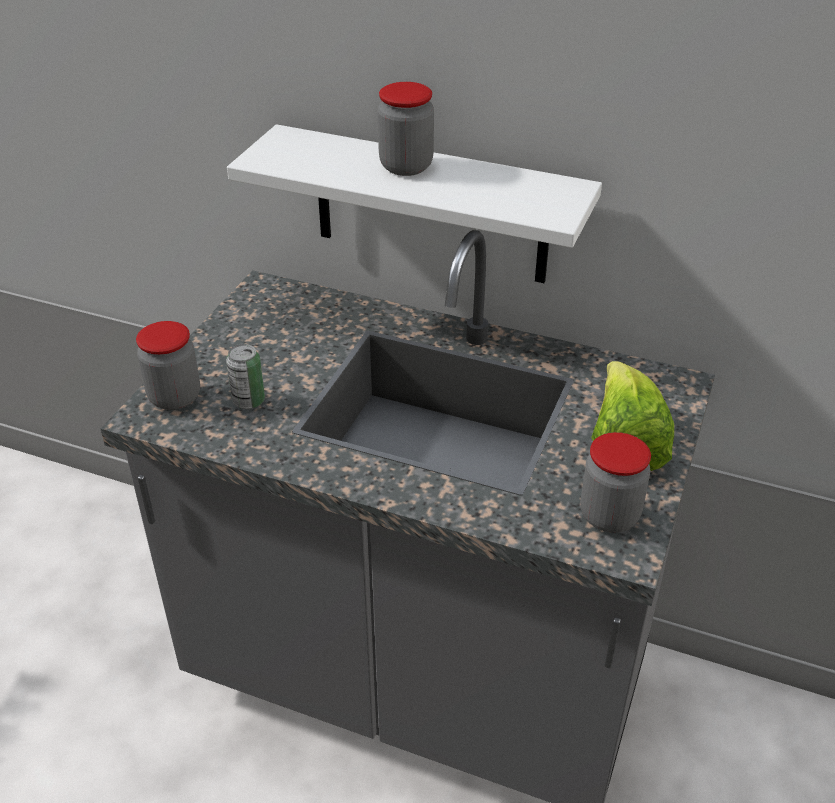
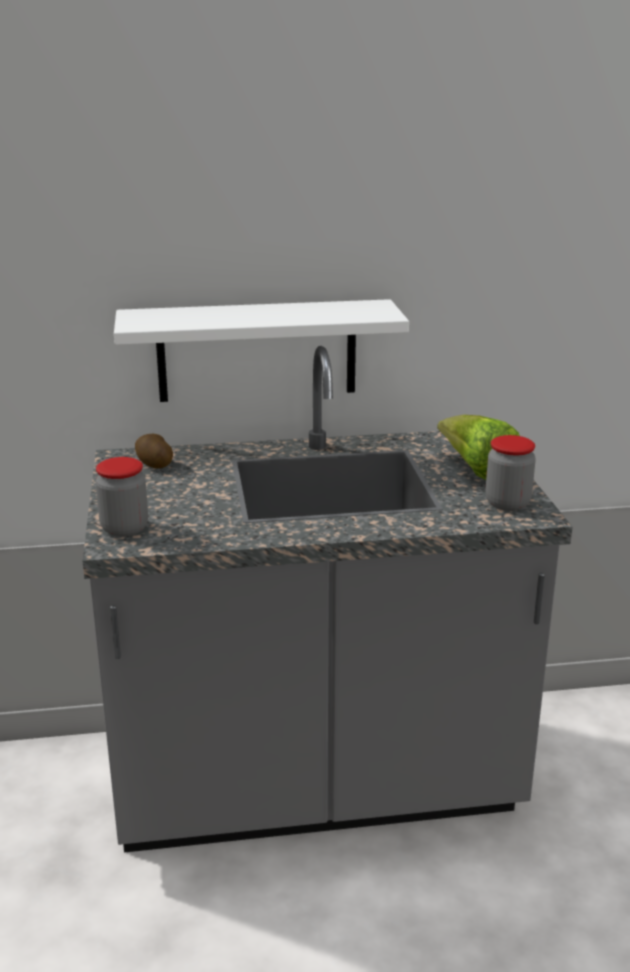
camera: 30 degrees left, 15 degrees down
can [226,344,265,409] -> none
jar [378,82,434,176] -> none
none -> potato [135,434,173,468]

